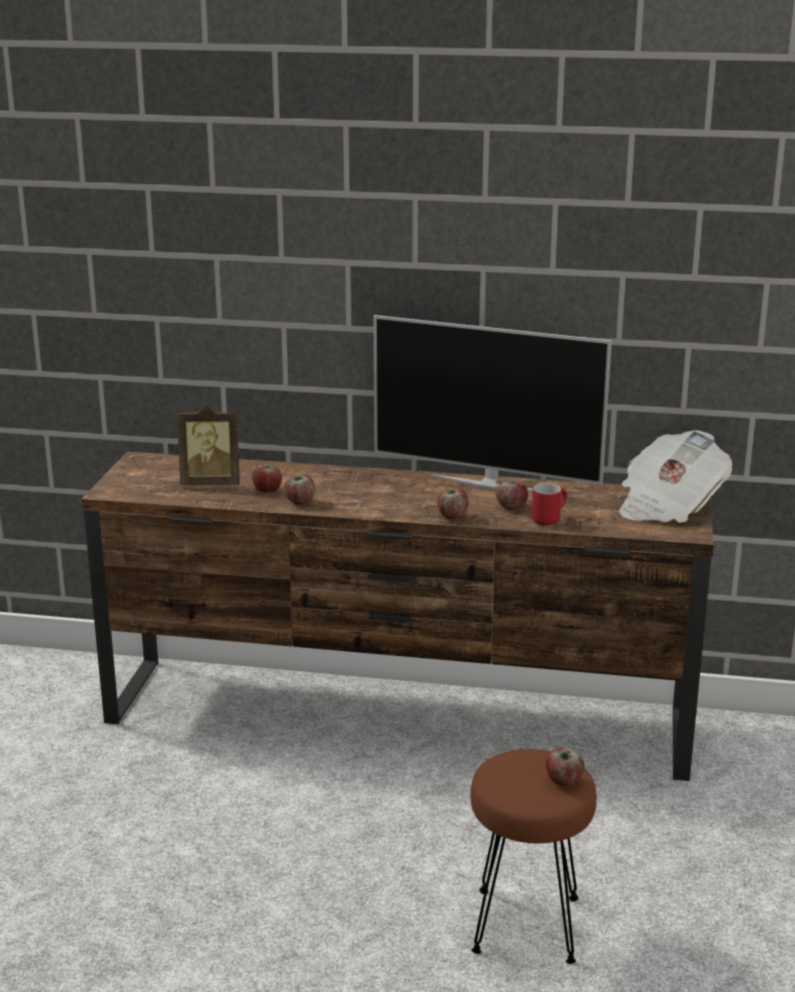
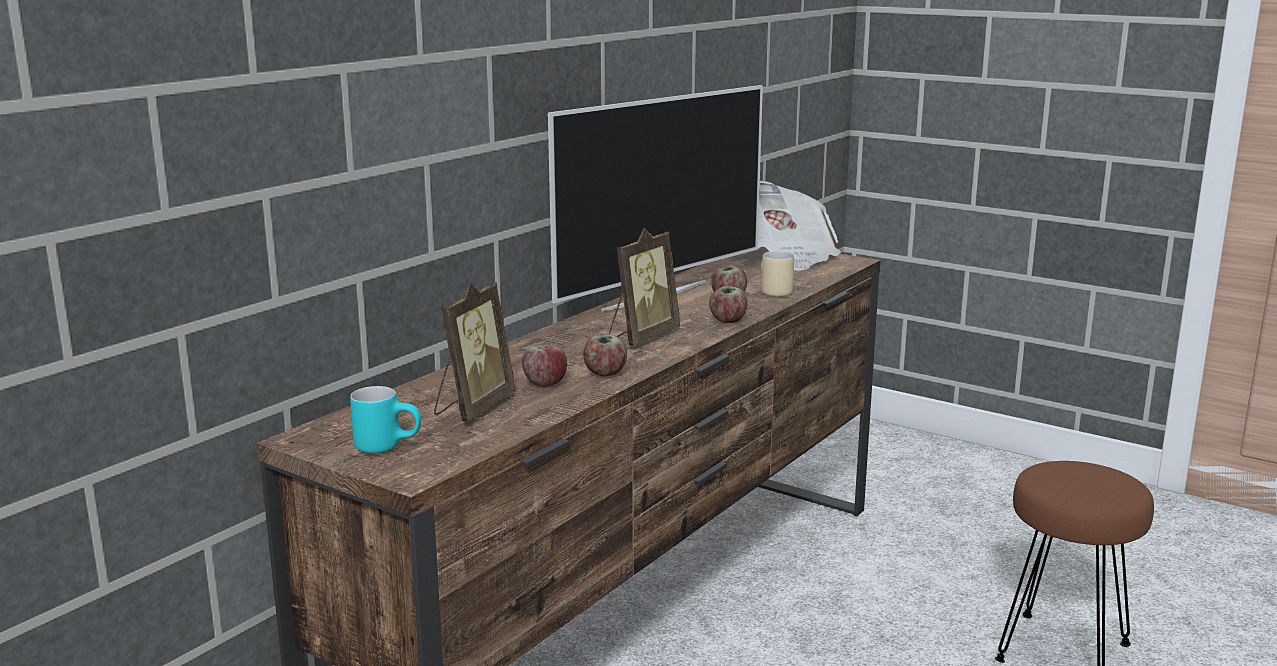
camera: 65 degrees left, 5 degrees down
red mug [532,483,567,525] -> beige mug [761,251,794,297]
apple [546,748,585,786] -> none
none -> turquoise mug [350,386,421,454]
none -> picture frame [609,228,680,346]

